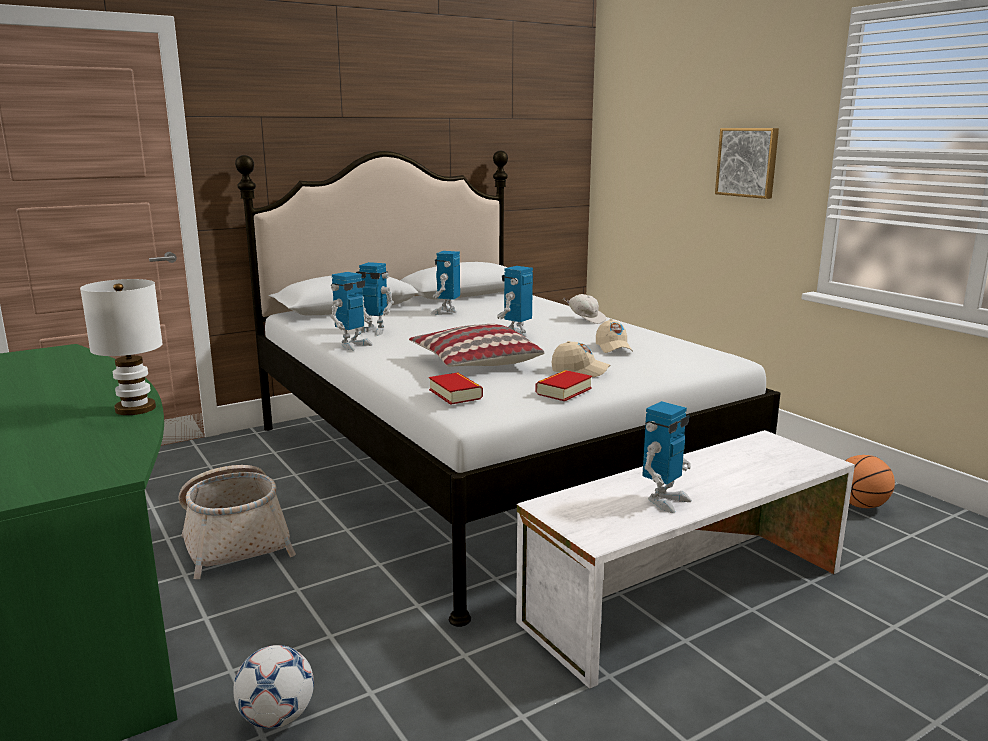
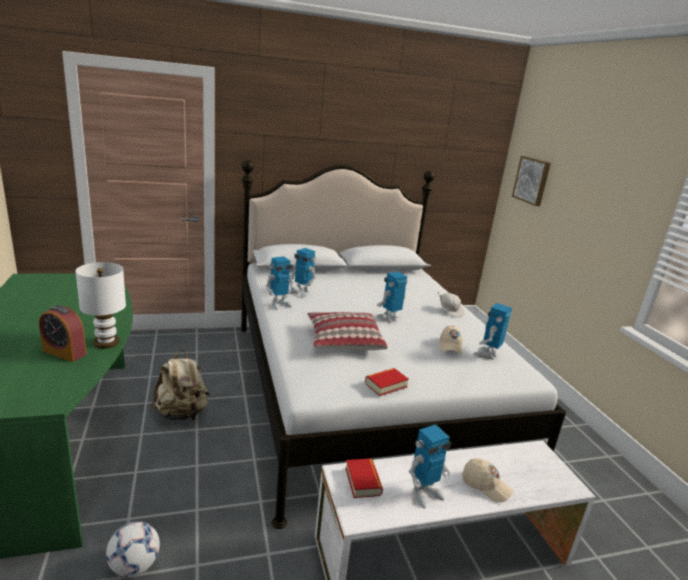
camera: 15 degrees right, 5 degrees up
basket [179,465,296,579] -> beige backpack [151,350,210,421]
book [429,372,483,405] -> book moved to [345,458,383,498]
toy robot [430,251,460,315] -> toy robot moved to [473,303,512,360]
beige cap [552,341,610,377] -> beige cap moved to [462,458,514,503]
picture [715,128,779,199] -> picture moved to [512,156,551,206]
basketball [845,455,895,508] -> none
none -> alarm clock [39,305,87,362]

